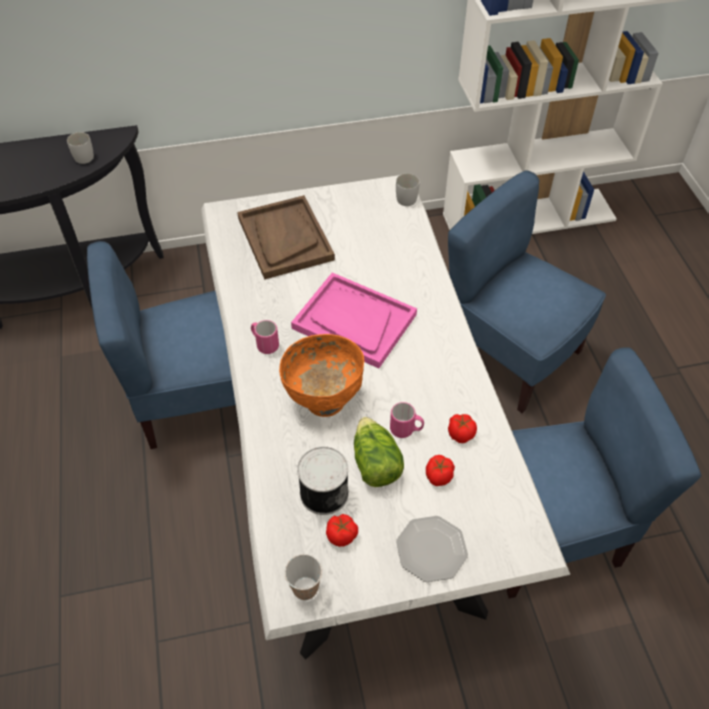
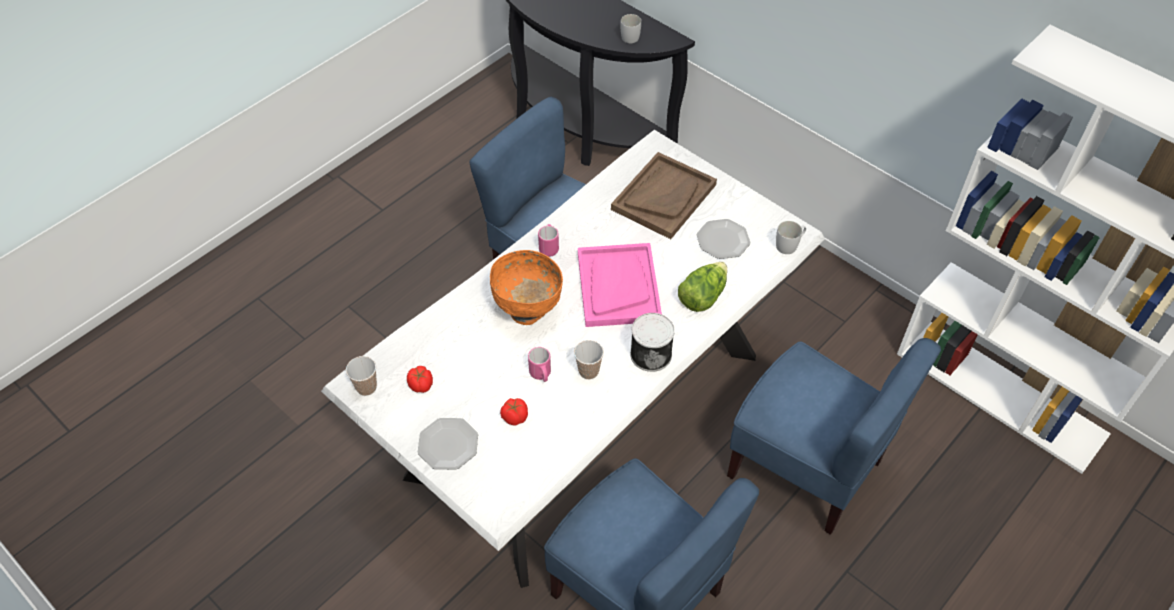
camera: 55 degrees right, 0 degrees up
can [297,447,349,515] -> can moved to [630,313,675,372]
lettuce [354,417,404,487] -> lettuce moved to [678,262,727,312]
blue chair [448,170,606,413] -> blue chair turned 120 degrees clockwise [727,338,941,535]
tomato [448,414,477,443] -> none
none -> cup [574,340,604,379]
none -> plate [697,219,750,259]

